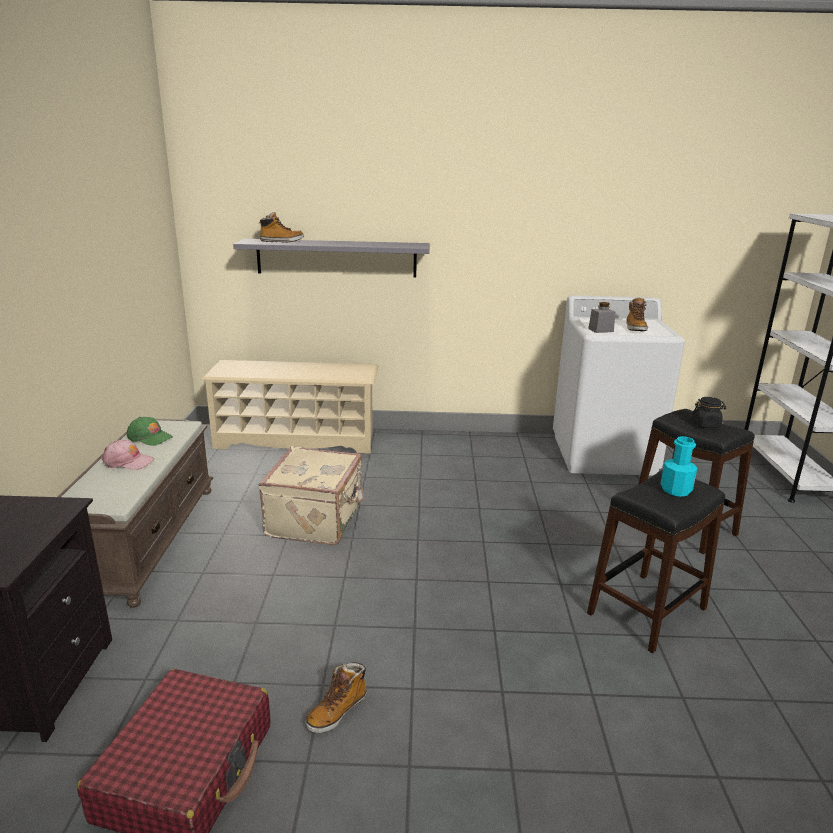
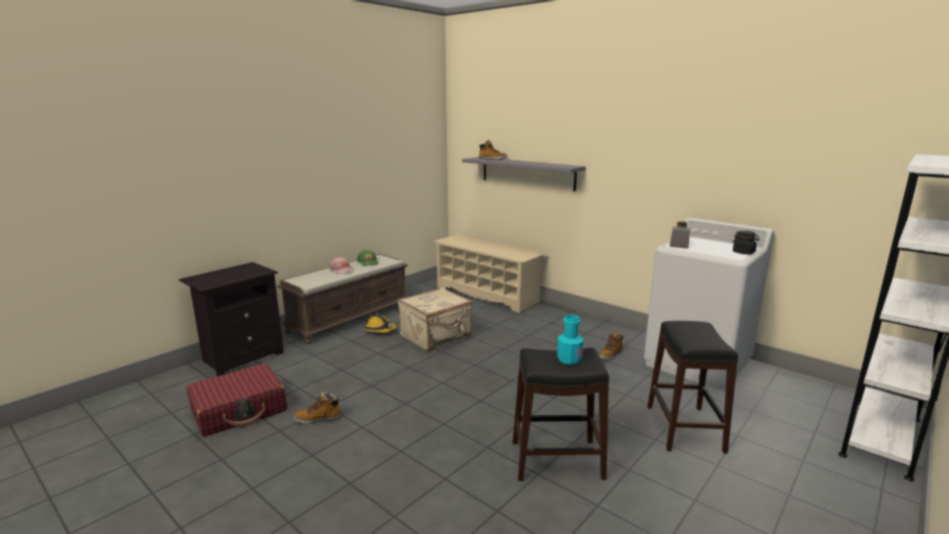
camera: 40 degrees right, 5 degrees down
boot [626,298,648,331] -> boot moved to [598,332,623,360]
black jar [692,397,726,428] -> black jar moved to [732,231,760,254]
none -> hard hat [364,315,396,333]

